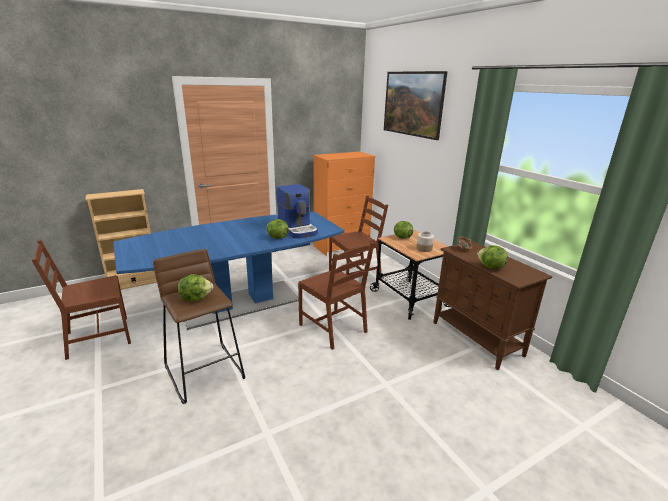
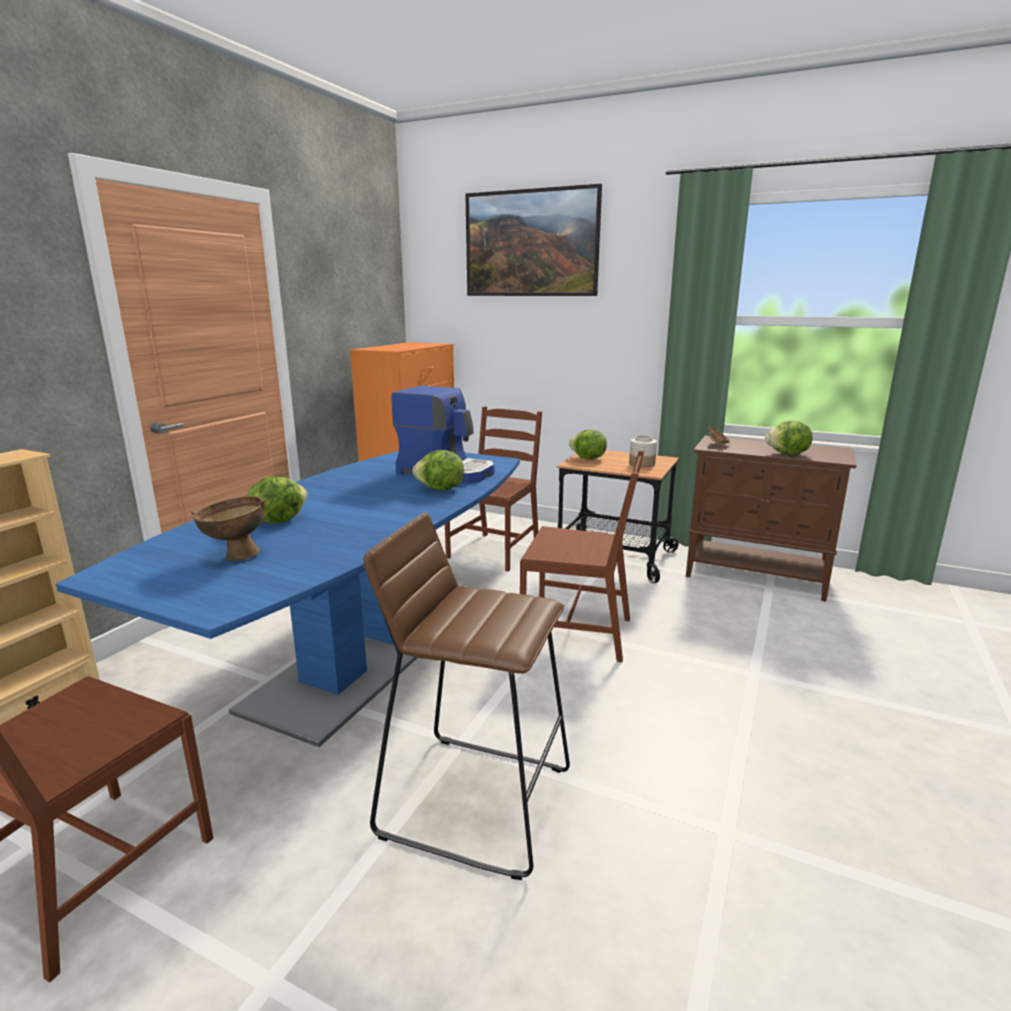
camera: 35 degrees left, 5 degrees down
lettuce [178,274,213,301] -> lettuce moved to [247,477,308,524]
none -> brown bowl [190,496,265,562]

